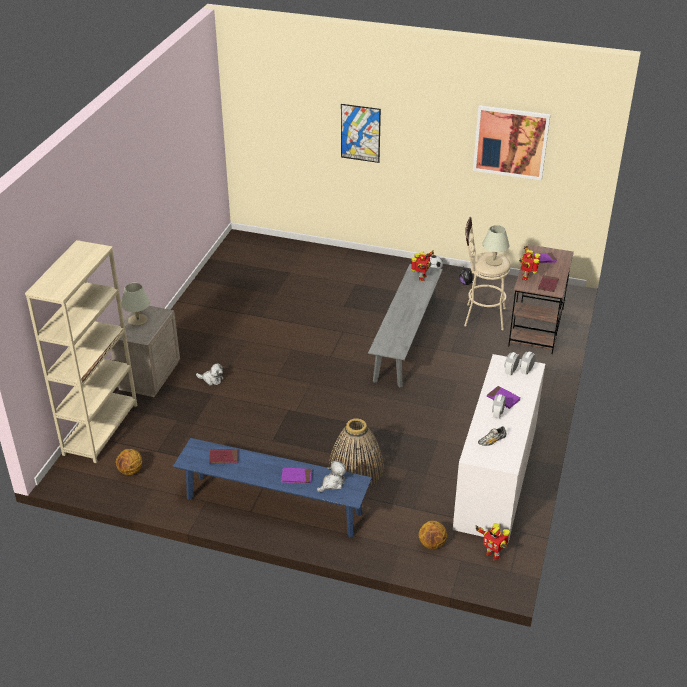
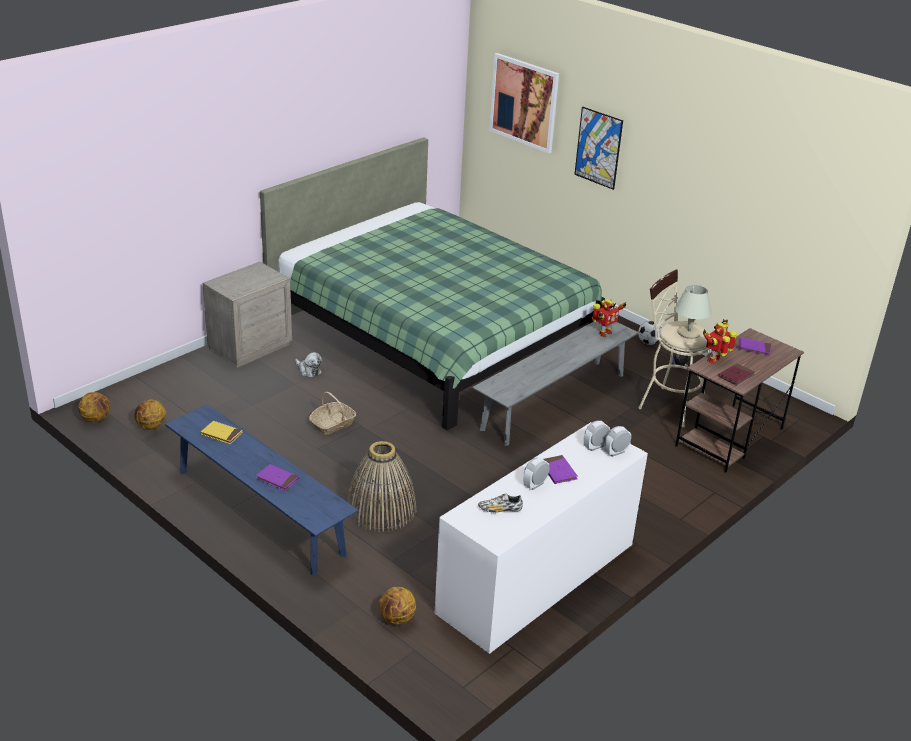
camera: 25 degrees right, 5 degrees down
beige bookcase [25,240,137,463] -> none
beige table lamp [121,283,150,326] -> none
red book [209,449,238,464] -> yellow book [201,421,243,444]
plush toy [317,461,346,492] -> none
picture [473,105,551,181] -> picture moved to [489,53,559,153]
toy robot [476,523,510,561] -> none
none -> basketball [78,392,110,422]
none -> green bed [260,137,605,431]
none -> basket [309,392,356,435]

